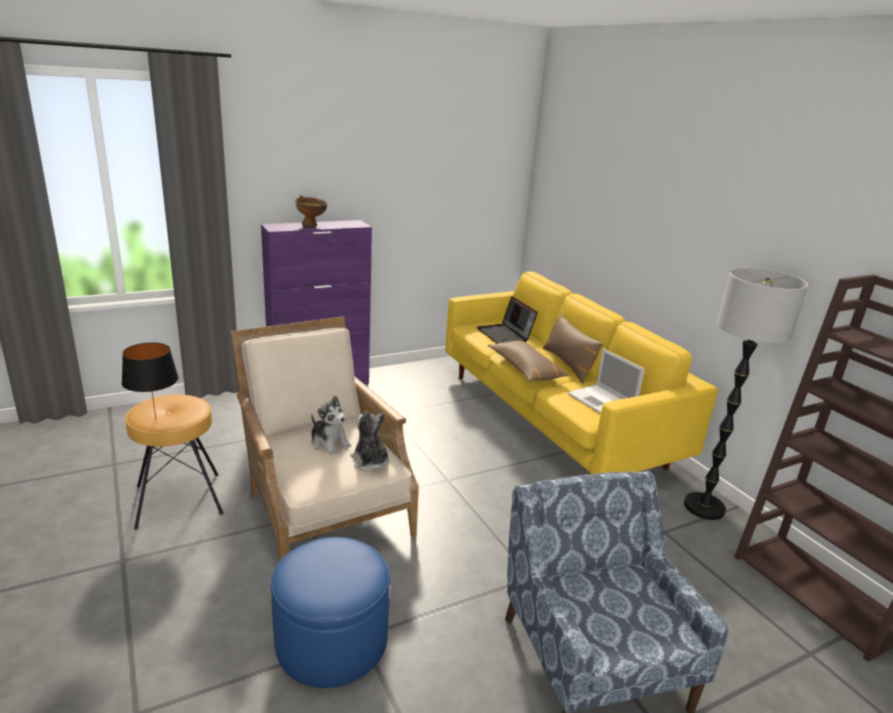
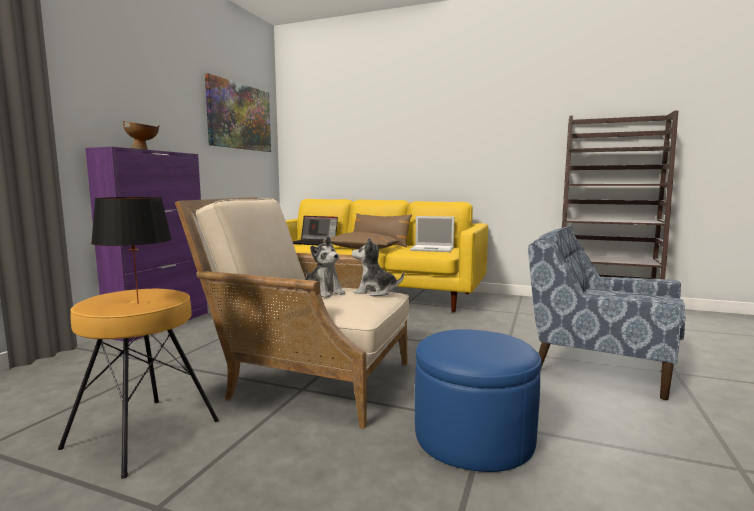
camera: 40 degrees left, 15 degrees down
plush toy [311,395,351,455] -> plush toy turned 45 degrees clockwise [305,236,345,298]
floor lamp [684,268,808,520] -> none
none -> picture [205,73,271,152]

